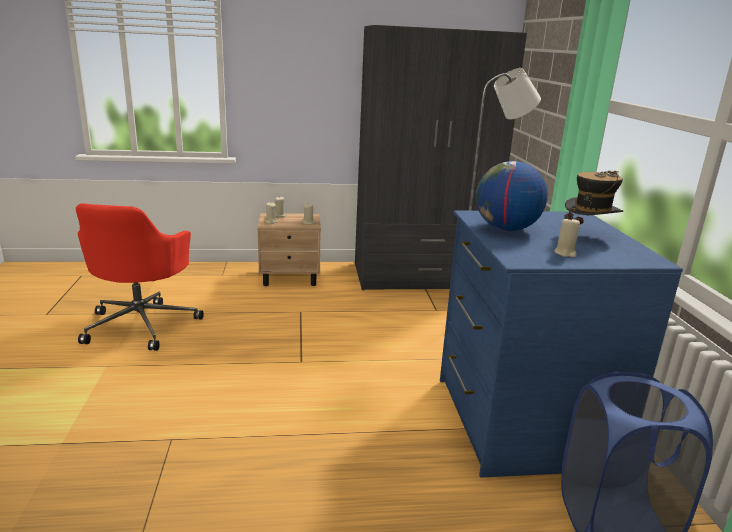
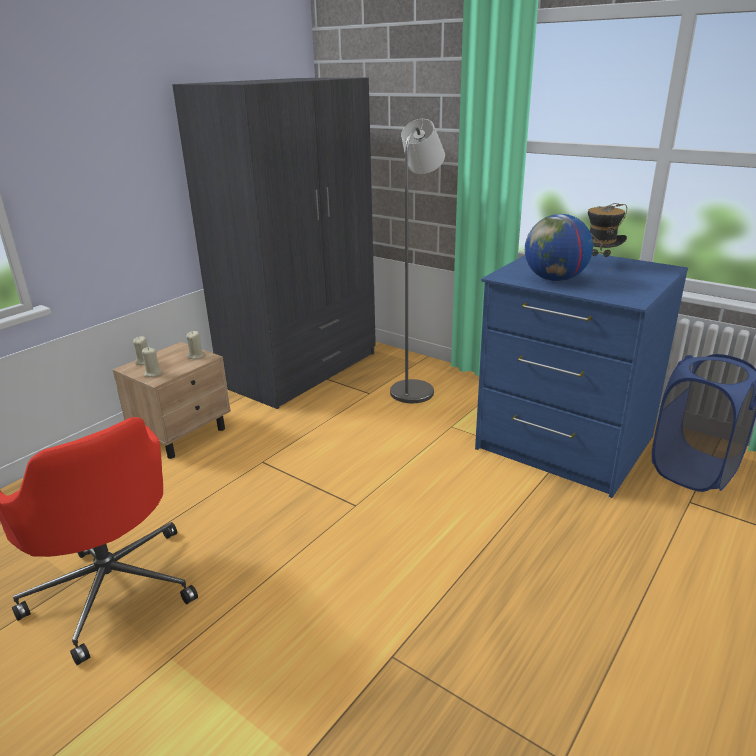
camera: 45 degrees left, 5 degrees up
beige candle [554,218,580,257] -> none

